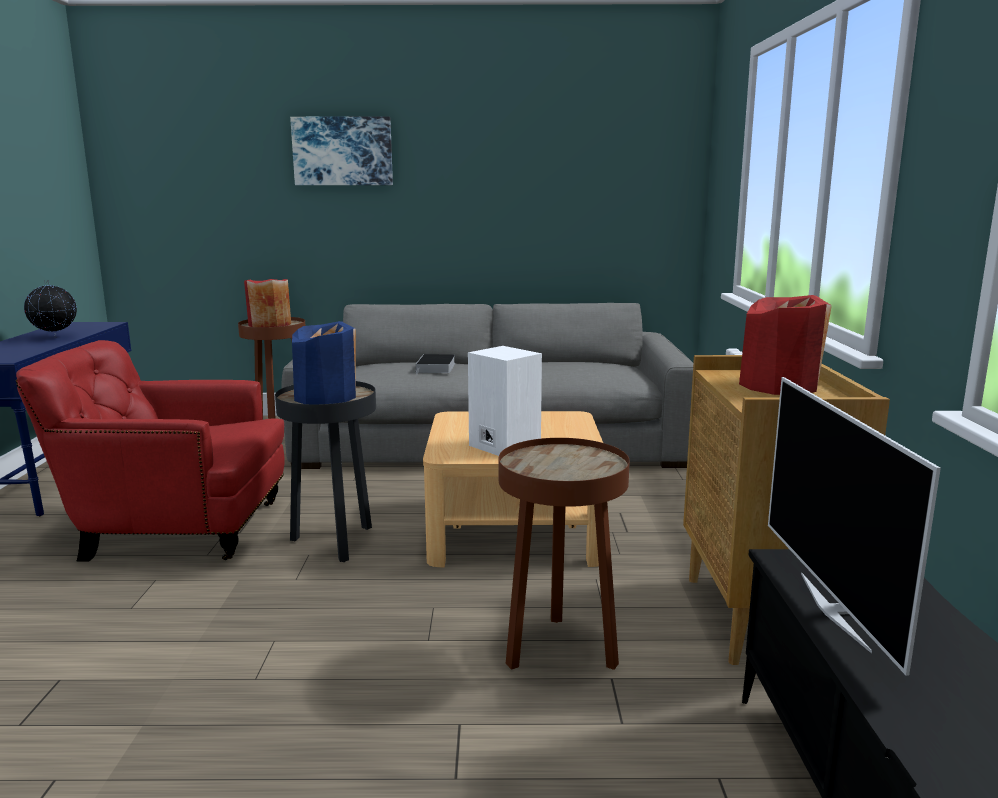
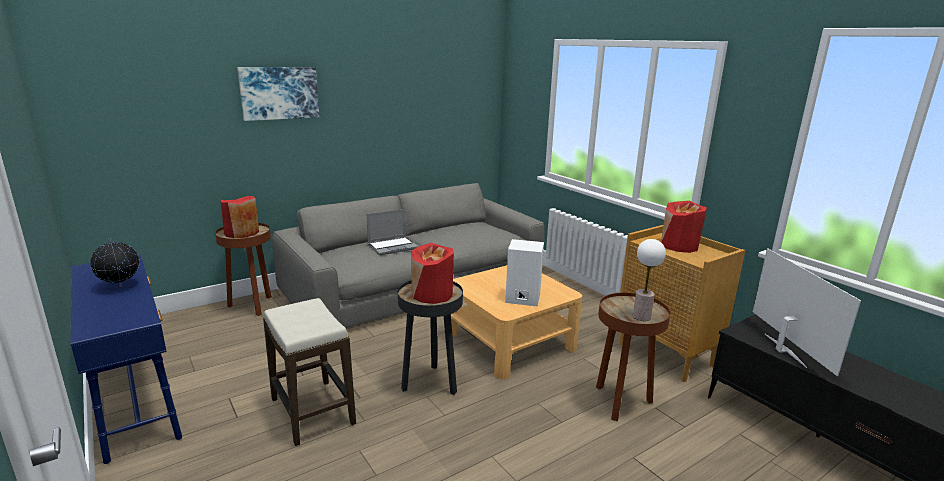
camera: 35 degrees left, 5 degrees up
red armchair [16,340,285,561] -> stool [263,298,356,446]
blue vase [292,321,356,404] -> red vase [411,243,454,304]
book [415,354,455,375] -> laptop [367,209,418,255]
television [768,377,941,676] -> television turned 150 degrees counterclockwise [753,248,861,376]
none -> table lamp [633,239,666,321]

